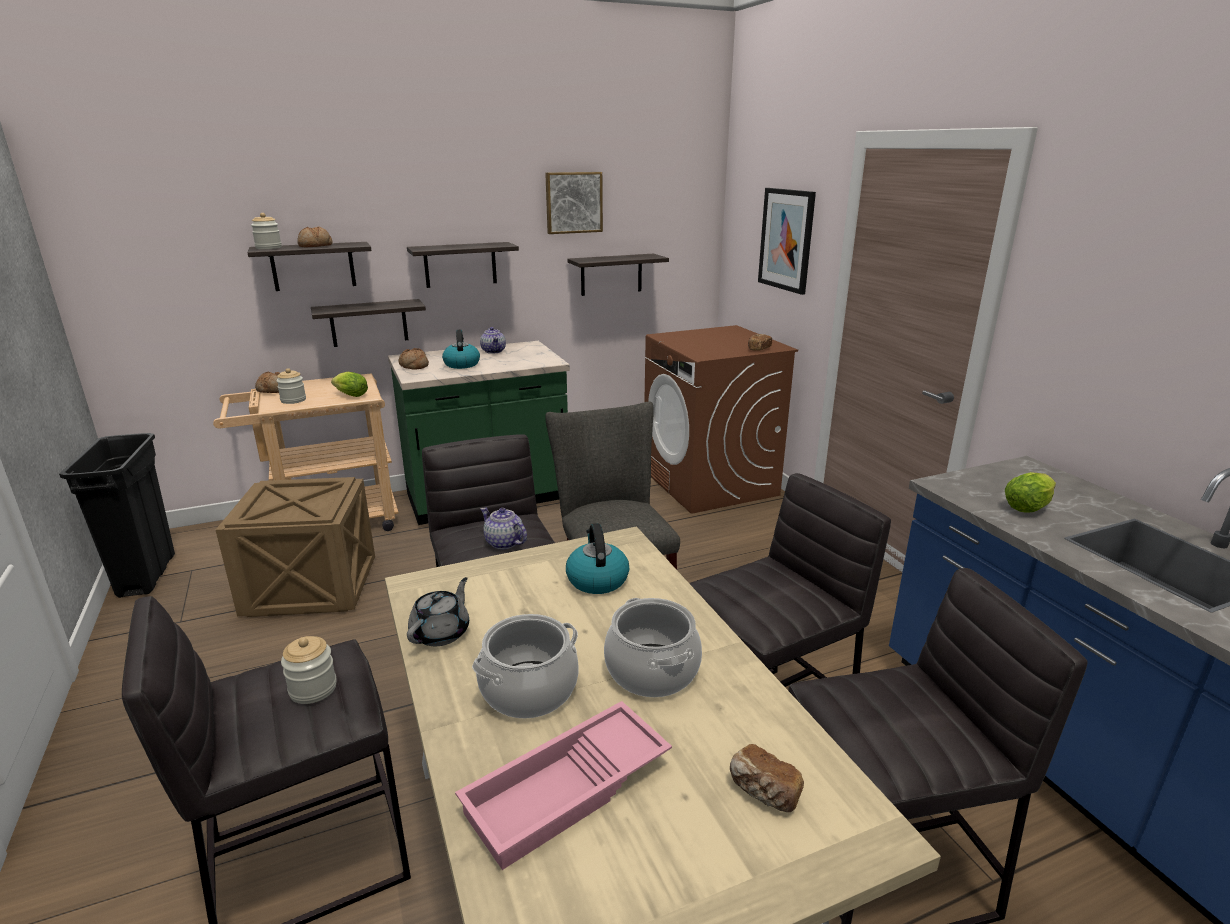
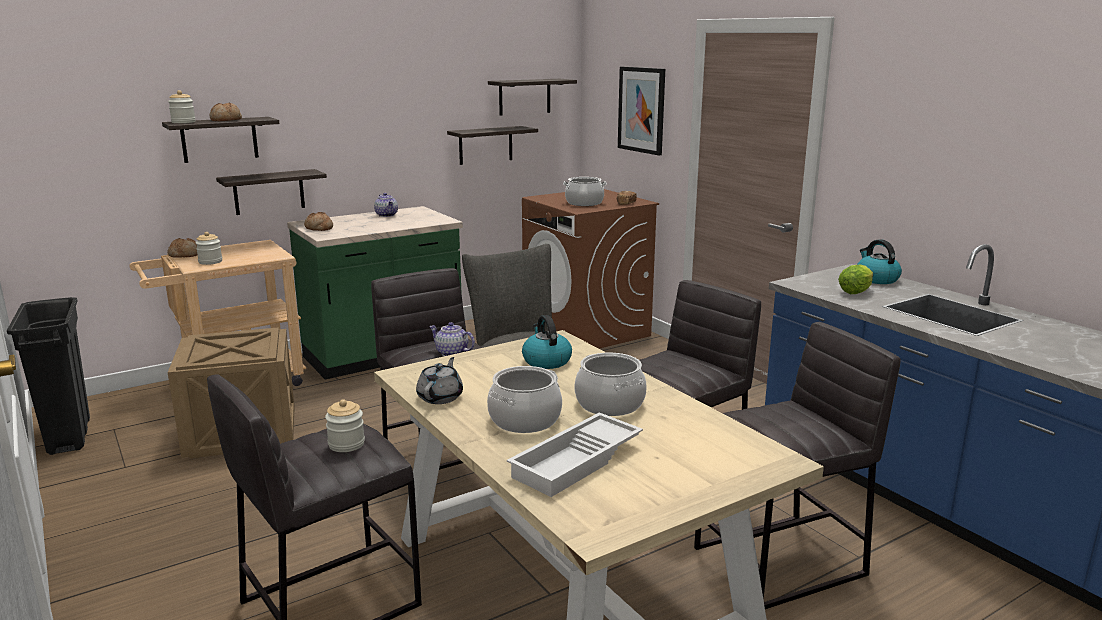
camera: 10 degrees left, 5 degrees down
lettuce [331,372,368,397] -> none
shelf [407,242,519,288] -> shelf moved to [488,79,577,116]
kettle [442,330,480,369] -> kettle moved to [857,239,902,284]
pink tray [455,701,672,870] -> white tray [507,412,643,497]
picture [545,172,603,234] -> none
bread [730,744,804,812] -> none
none -> cooking pot [563,177,607,206]

